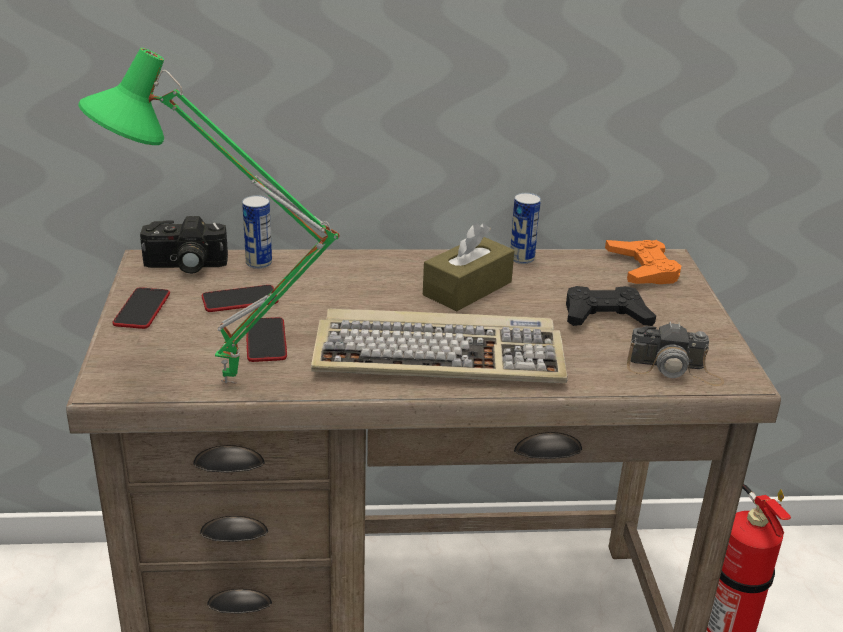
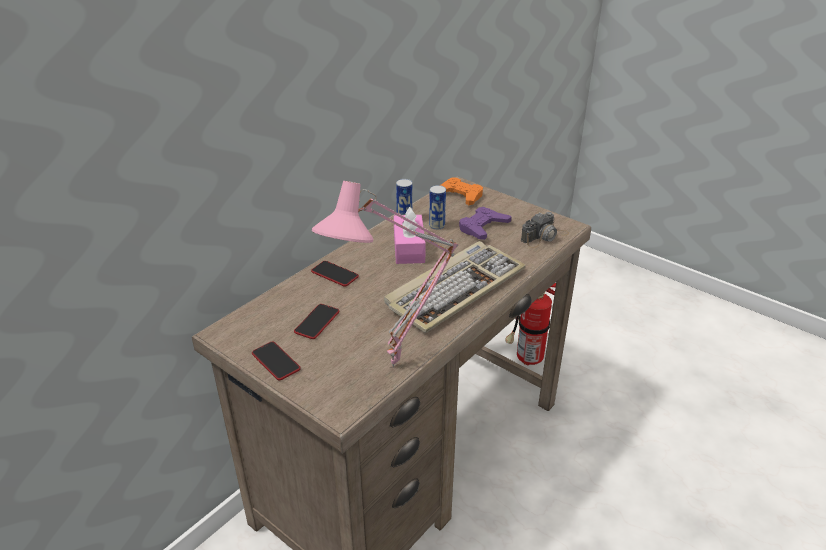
camera: 45 degrees left, 5 degrees up
green table lamp [78,48,340,384] -> pink table lamp [312,181,458,368]
camera [140,216,228,274] -> none
can [242,195,272,269] -> can moved to [429,185,446,230]
phone [246,317,287,362] -> phone moved to [311,261,359,287]
brown tissue box [423,223,514,311] -> pink tissue box [394,207,426,264]
black game controller [566,286,656,326] -> purple game controller [459,207,512,240]

